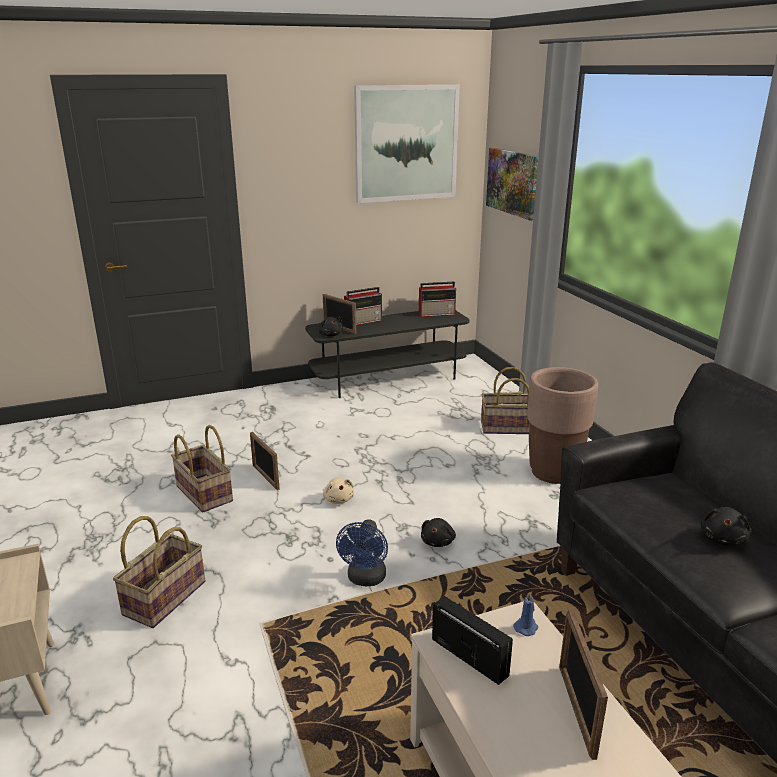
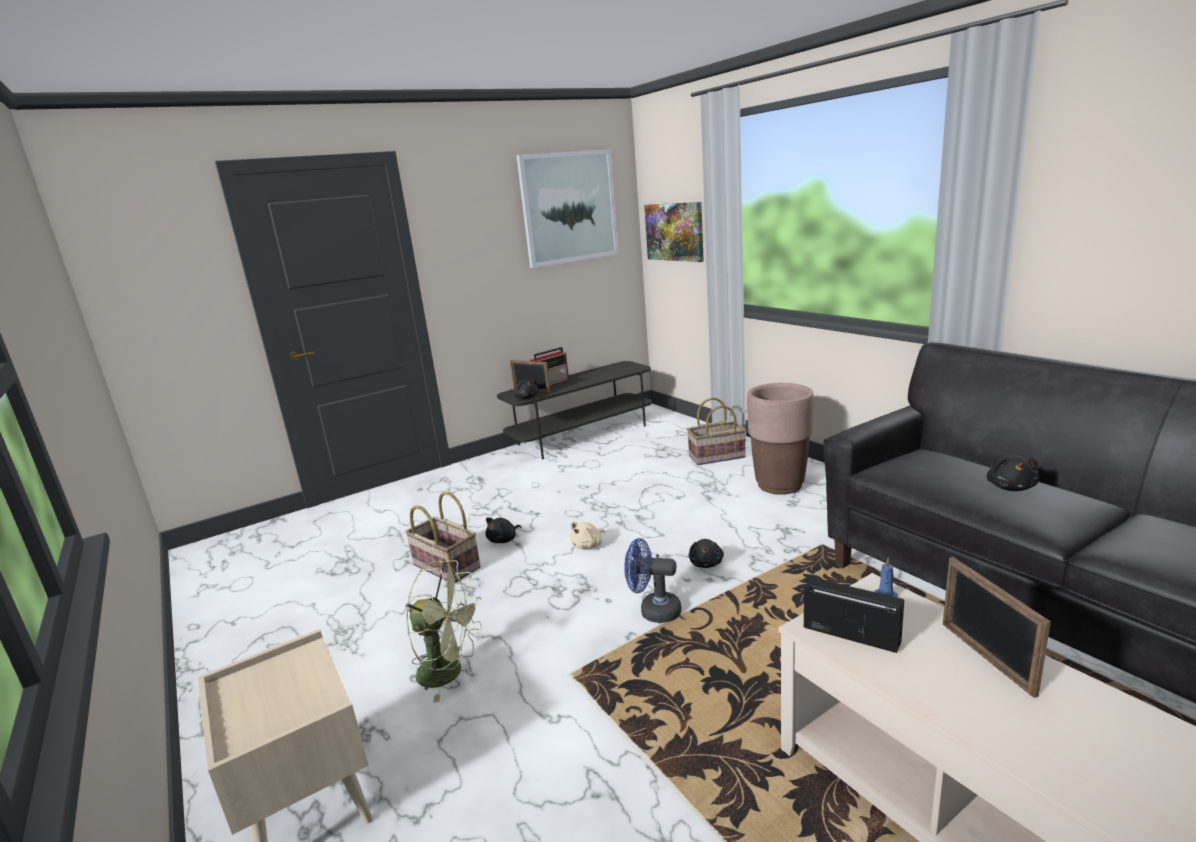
camera: 10 degrees left, 5 degrees down
basket [113,516,205,628] -> green fan [406,560,482,703]
picture frame [250,432,280,490] -> black plush toy [485,517,521,543]
beige plush toy [323,478,354,504] -> beige plush toy turned 75 degrees clockwise [570,522,605,549]
blue fan [336,519,388,586] -> blue fan turned 105 degrees clockwise [624,538,681,623]
radio [419,282,456,317] -> none

